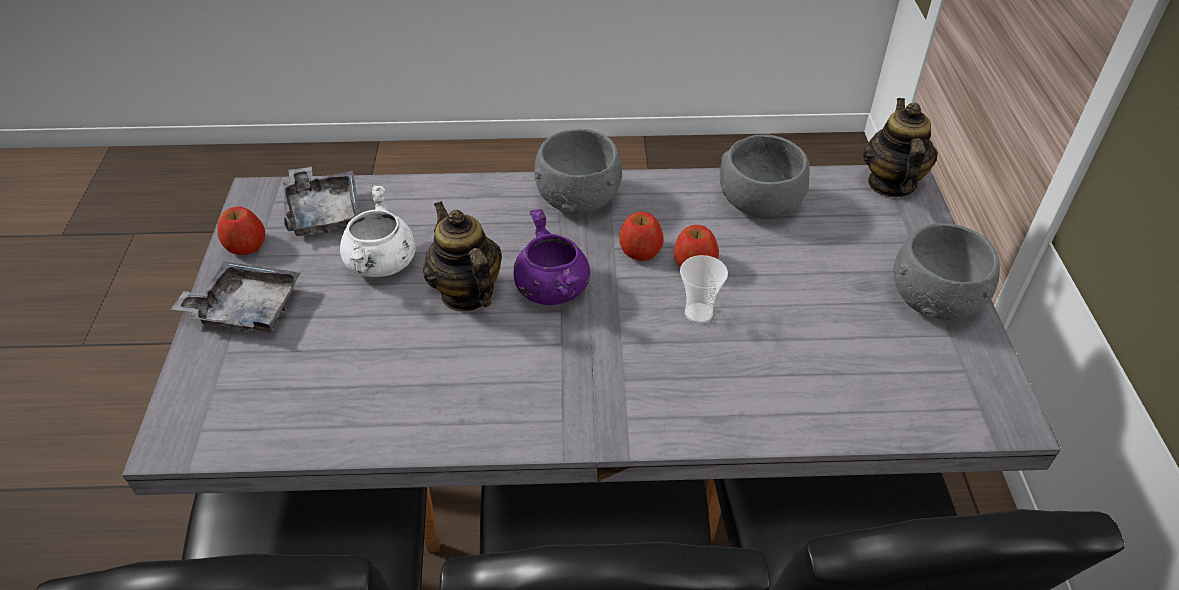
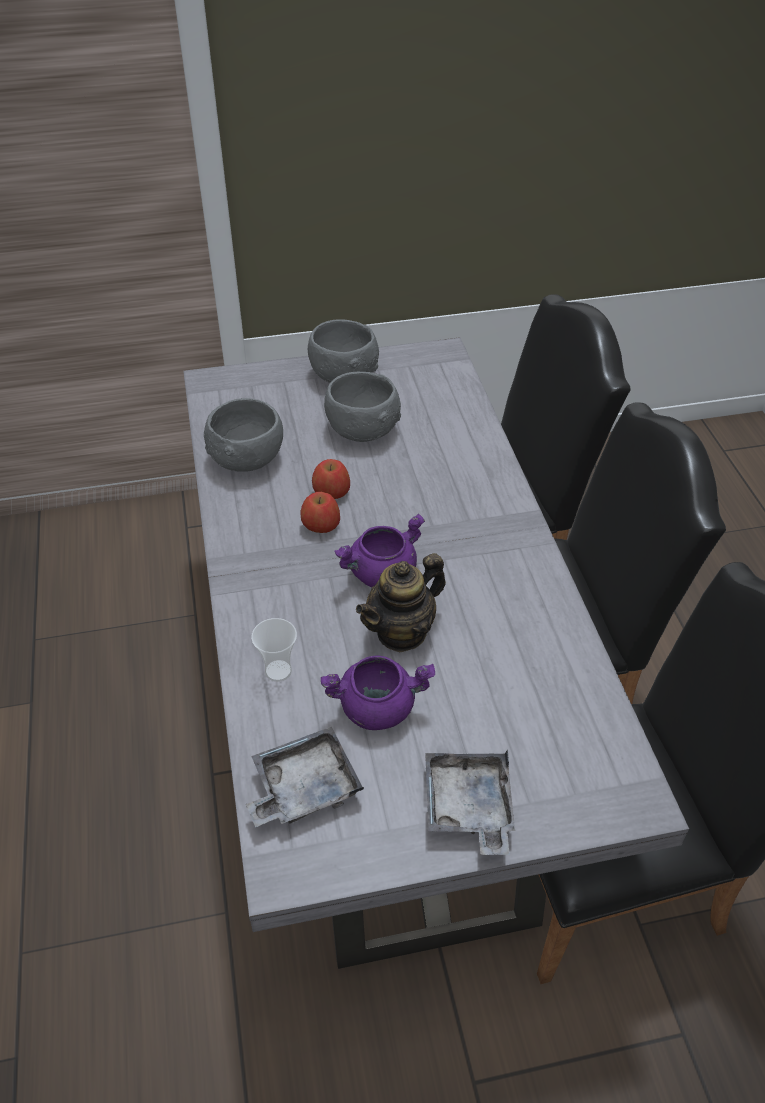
camera: 100 degrees left, 0 degrees up
apple [217,207,265,255] -> none
white cooking pot [340,186,416,277] -> purple cooking pot [321,656,435,730]
grey bowl [534,129,622,213] -> grey bowl moved to [324,372,401,442]
cup [680,255,728,324] -> cup moved to [251,618,297,682]
teapot [863,98,938,197] -> none

